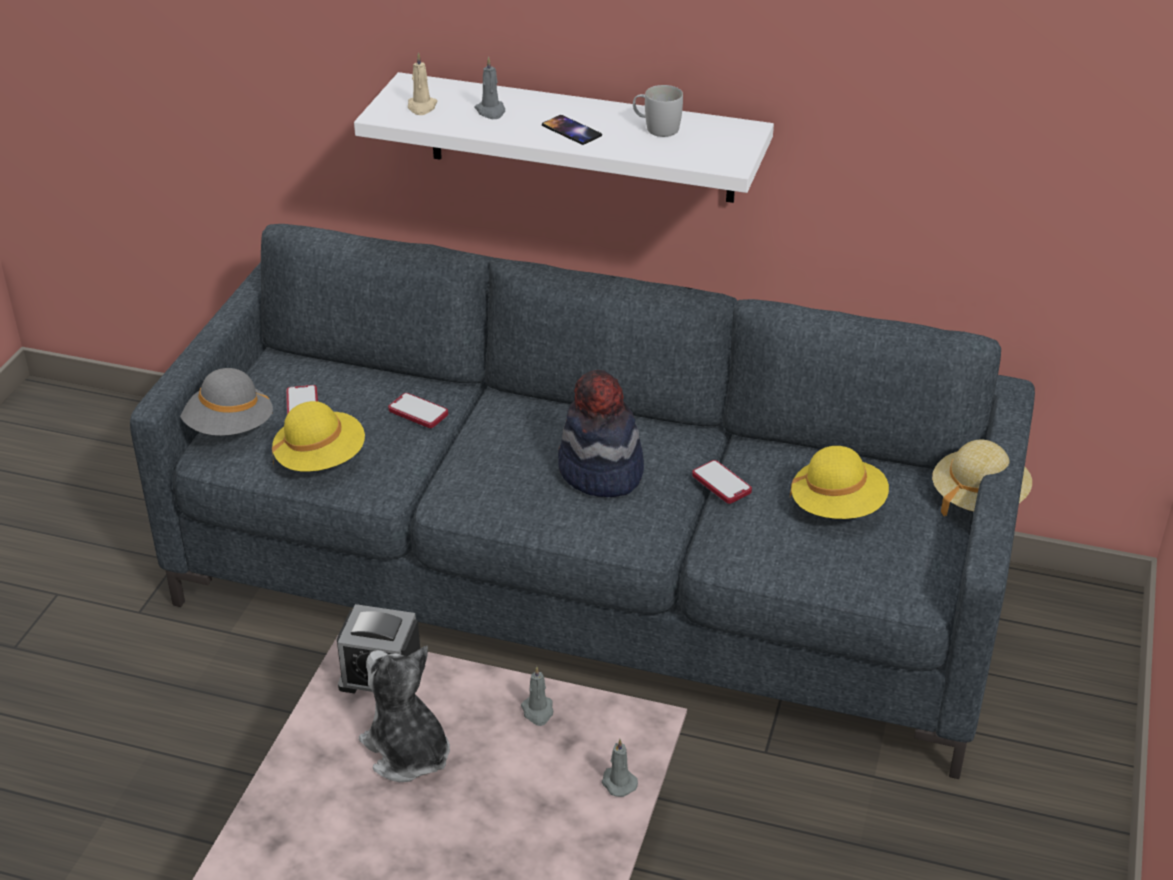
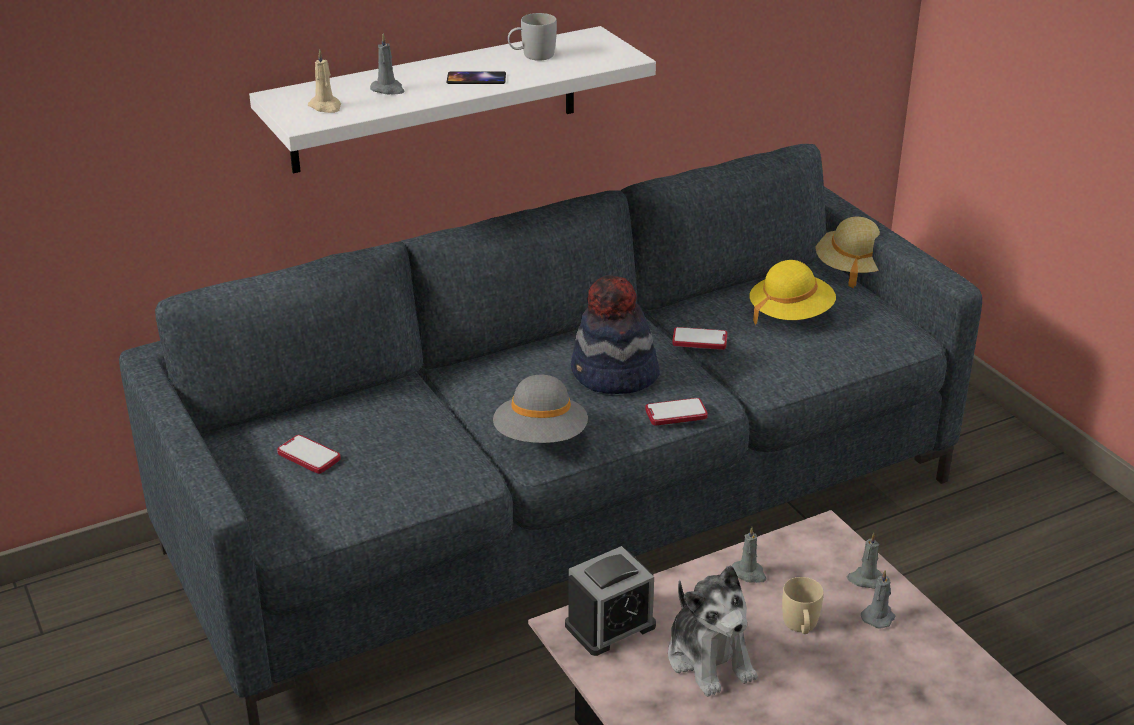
camera: 45 degrees left, 5 degrees down
grey hat [180,368,273,436] -> grey hat moved to [493,375,588,443]
yellow hat [272,401,365,472] -> none
plush toy [359,645,450,782] -> plush toy turned 120 degrees counterclockwise [668,565,757,697]
phone [388,393,448,428] -> phone moved to [645,398,708,426]
none -> beige mug [782,577,824,634]
none -> grey candle [861,570,895,629]

